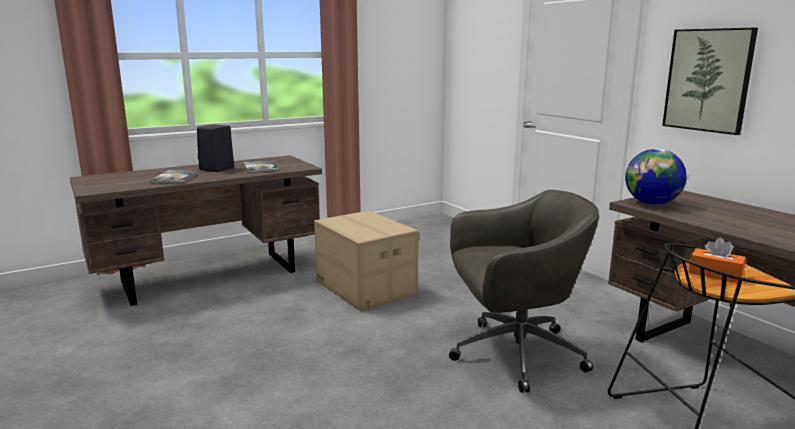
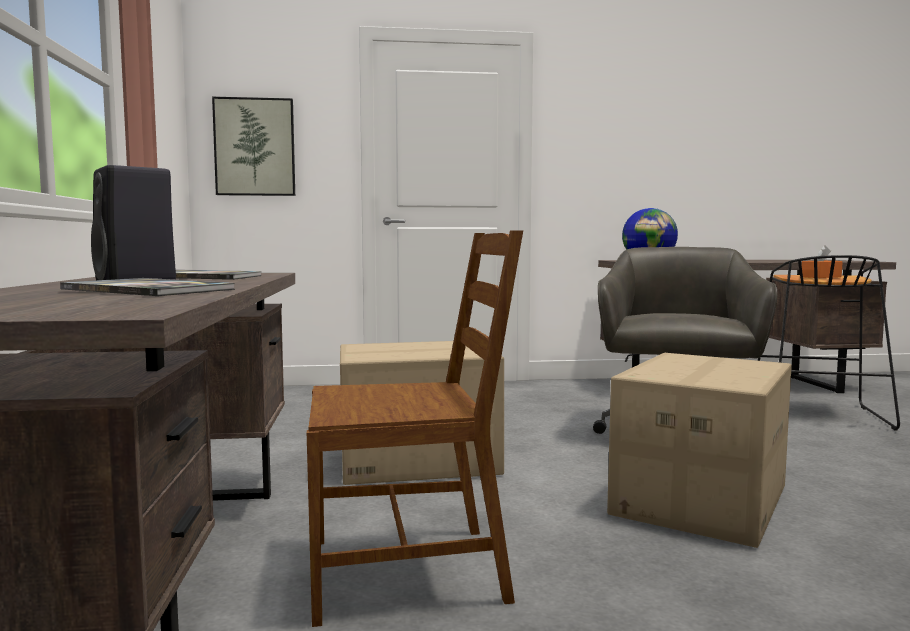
camera: 65 degrees left, 10 degrees down
picture [662,28,758,135] -> picture moved to [212,97,295,196]
none -> brown chair [307,230,523,627]
none -> cardboard box [607,353,792,548]

